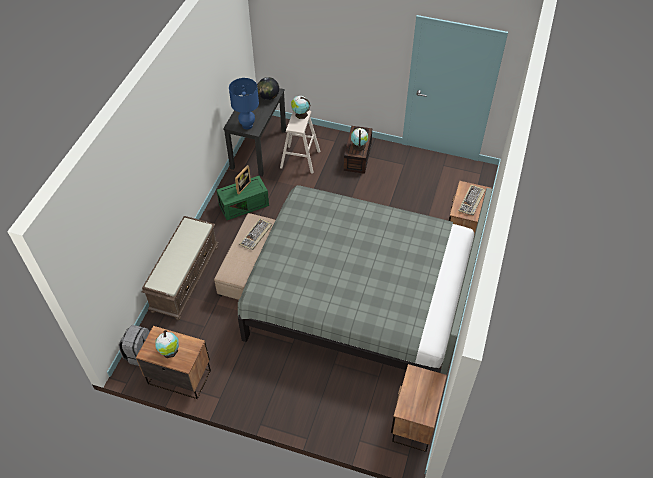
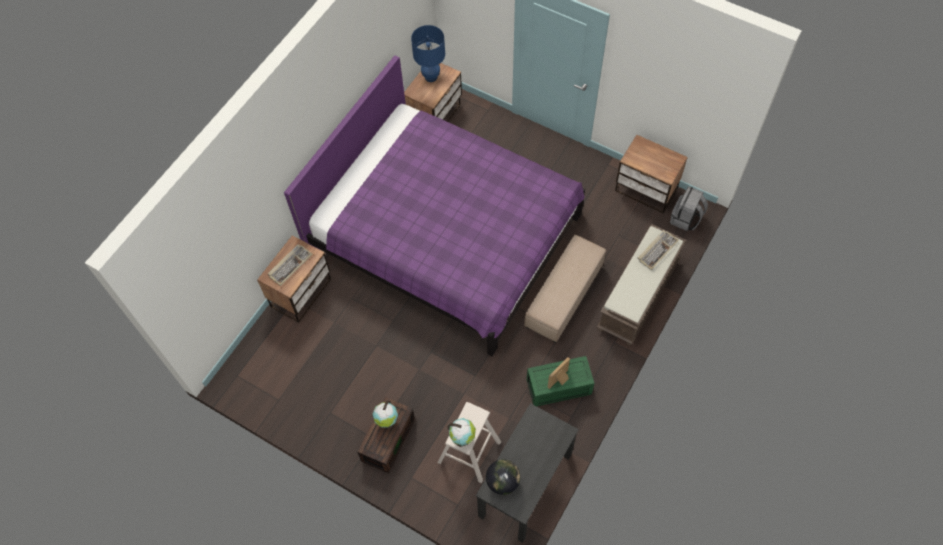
camera: 165 degrees left, 10 degrees up
globe [156,330,179,358] -> none
blue table lamp [229,78,259,129] -> blue table lamp moved to [411,25,445,82]
grey bed [238,185,492,375] -> purple bed [284,55,585,356]
keyboard [239,219,272,250] -> keyboard moved to [637,230,679,270]

